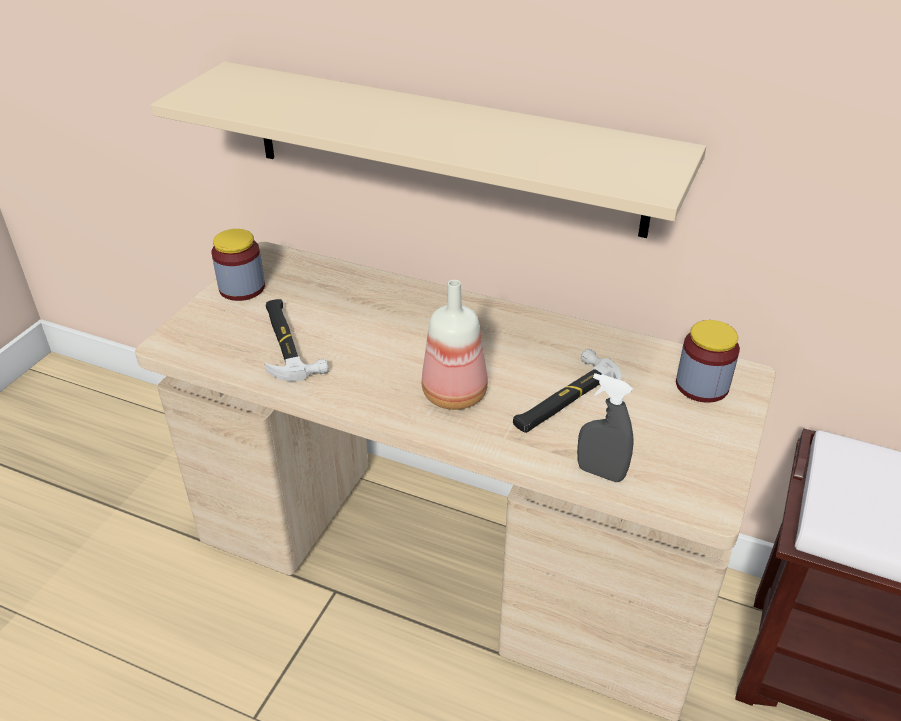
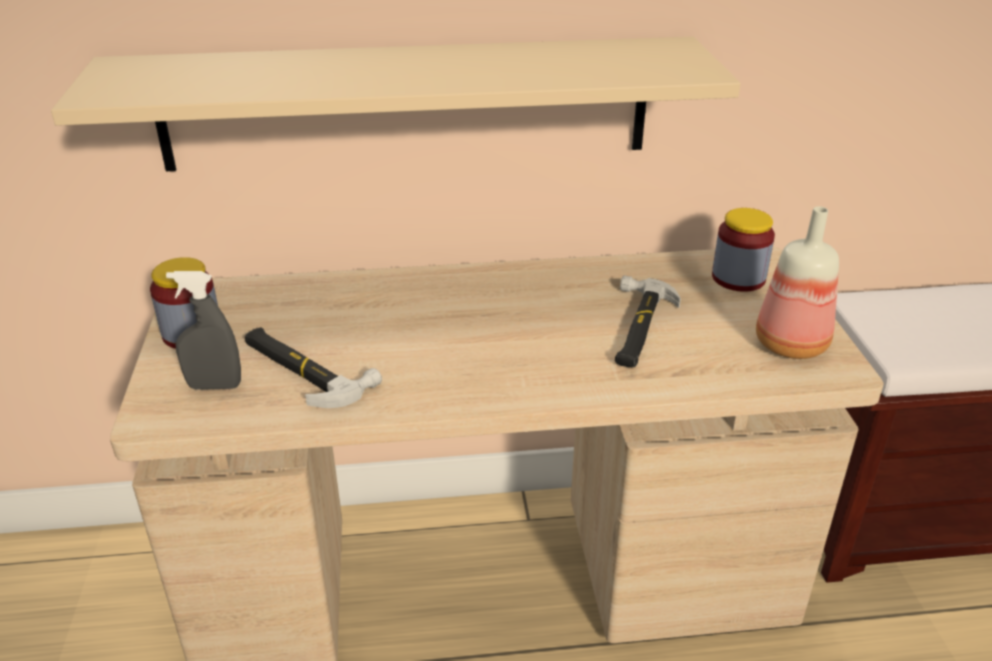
camera: 30 degrees left, 5 degrees down
bottle [422,280,488,410] -> bottle moved to [756,206,839,359]
grey spray bottle [577,373,634,482] -> grey spray bottle moved to [166,271,241,390]

